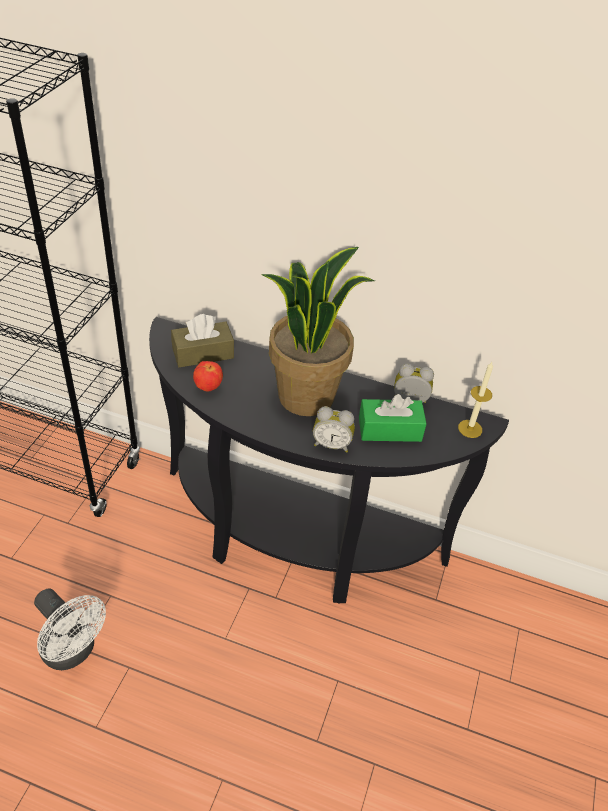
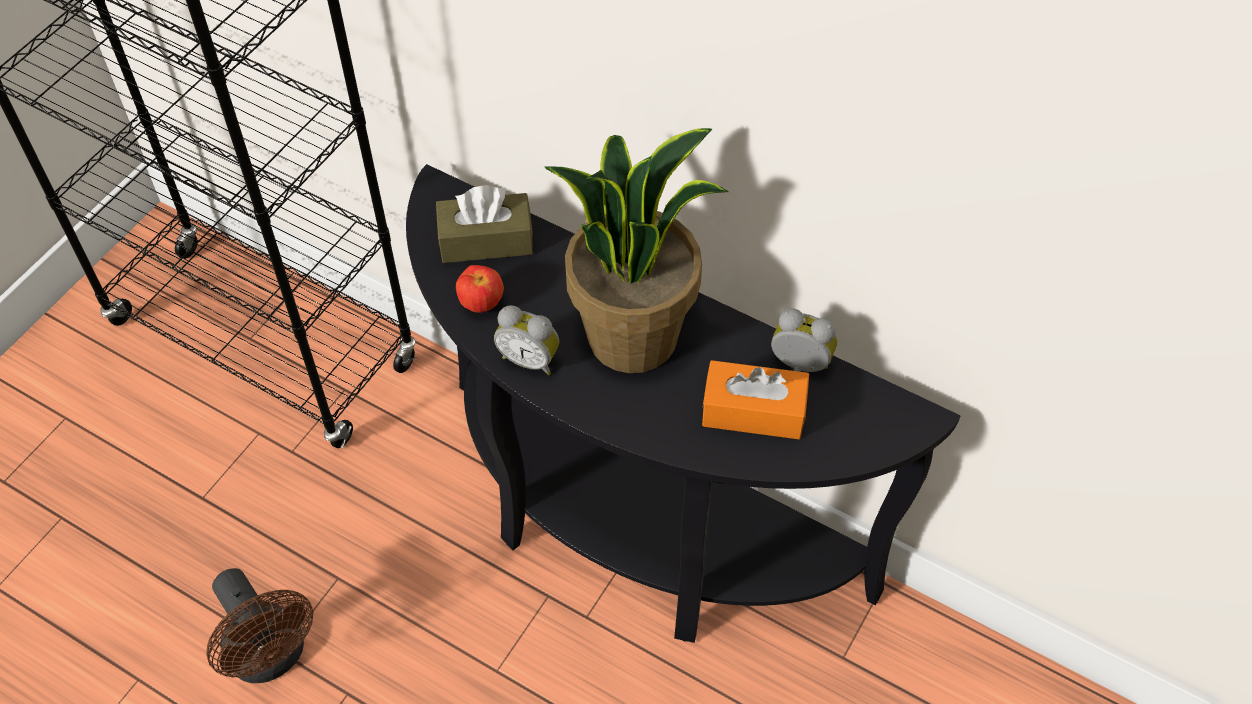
camera: 15 degrees right, 10 degrees up
white fan [34,588,106,670] -> brown fan [206,568,313,683]
alarm clock [313,406,355,453] -> alarm clock moved to [494,305,559,375]
green tissue box [359,394,427,442] -> orange tissue box [702,360,809,439]
candle [458,362,493,438] -> none

